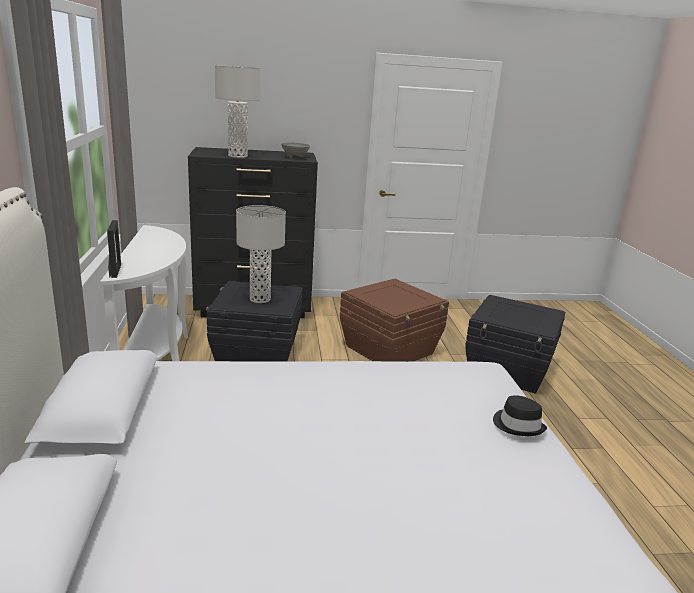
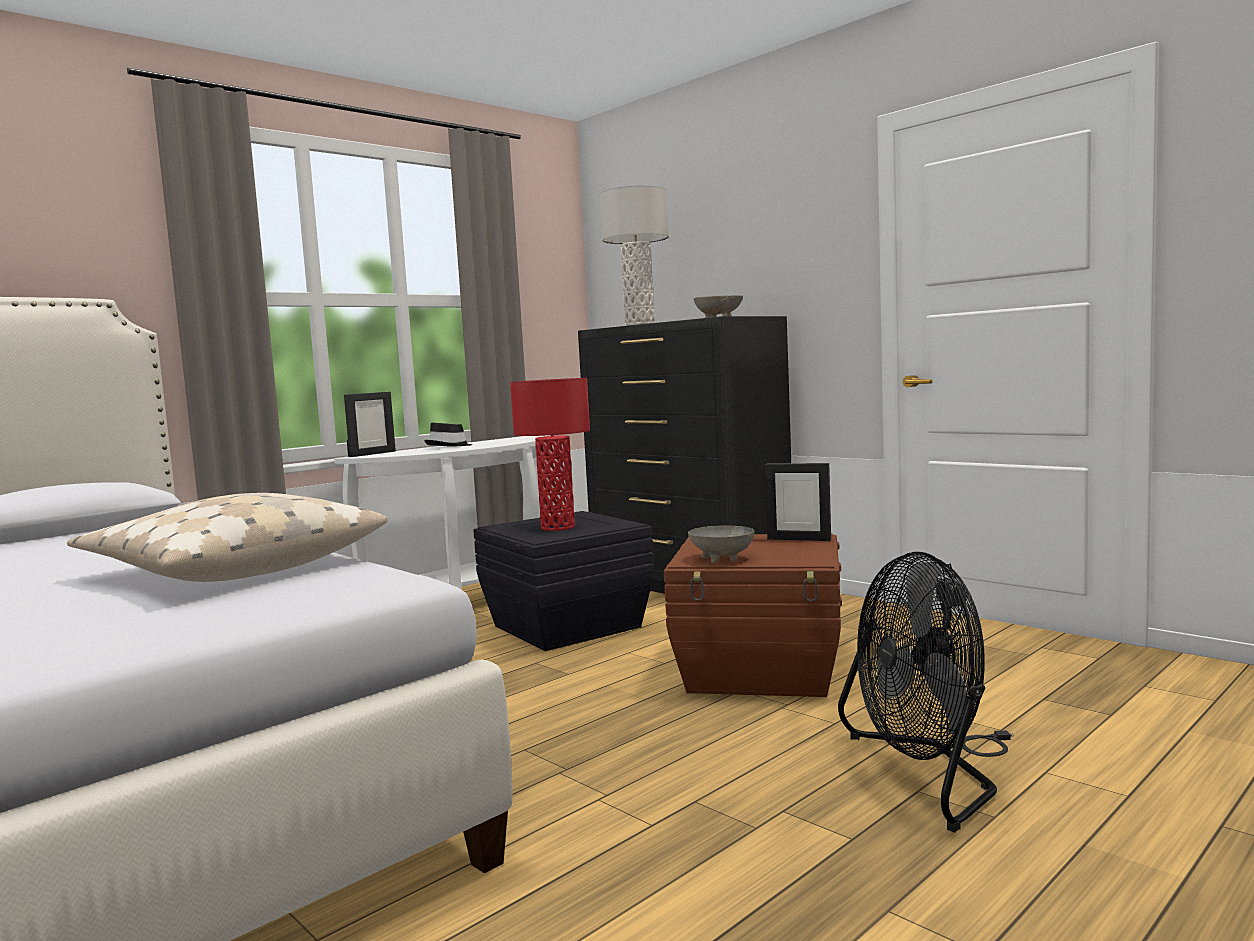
camera: 55 degrees right, 15 degrees down
white table lamp [236,205,286,303] -> red table lamp [510,378,590,531]
black storage box [465,295,565,394] -> black fan [838,552,1014,833]
black hat [493,395,547,436] -> black hat moved to [424,423,473,446]
none -> beige pillow [67,493,388,582]
none -> grey bowl [688,525,755,563]
none -> picture frame [765,463,831,541]

